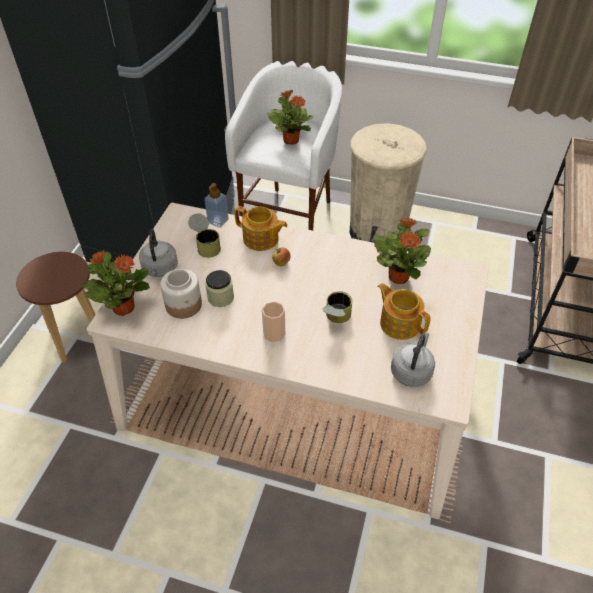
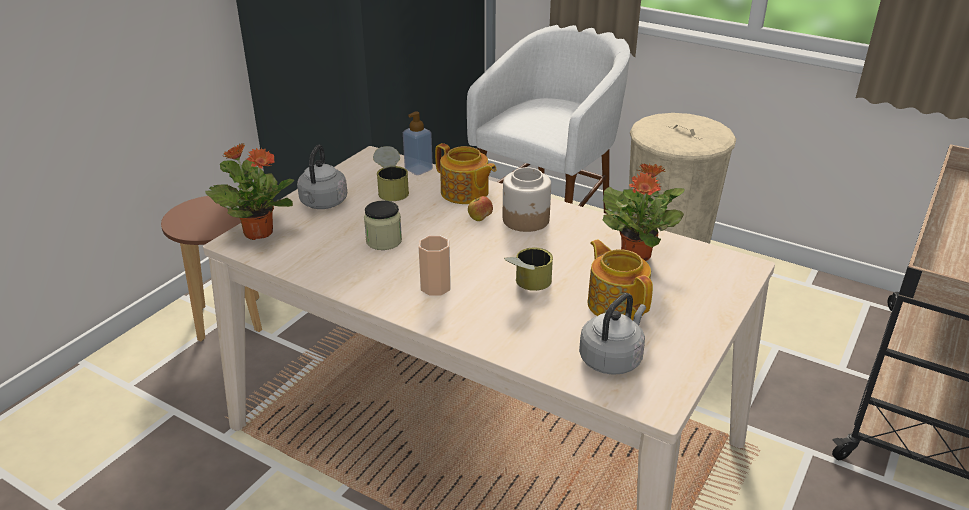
camera: 15 degrees right, 15 degrees down
jar [160,269,202,319] -> jar moved to [503,167,551,232]
potted plant [267,90,313,145] -> none

